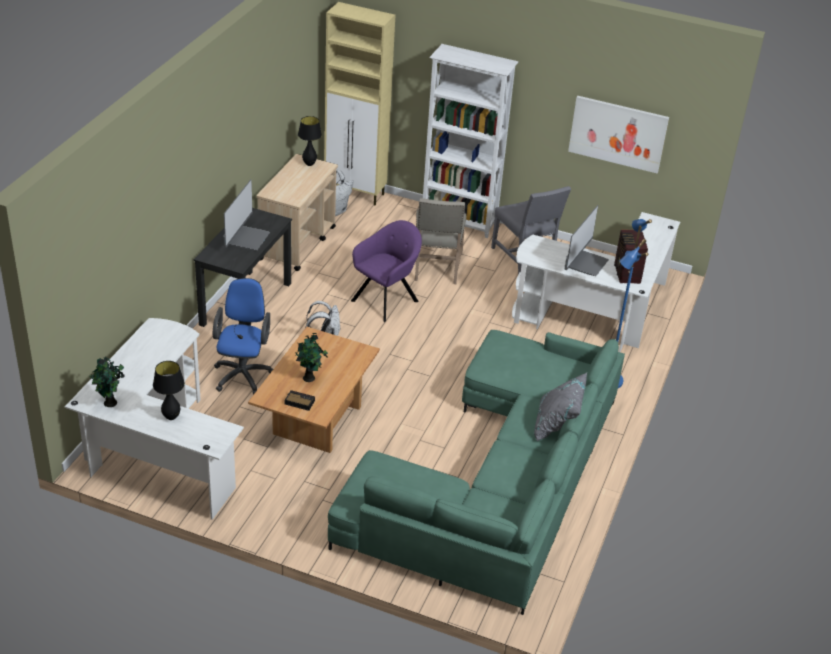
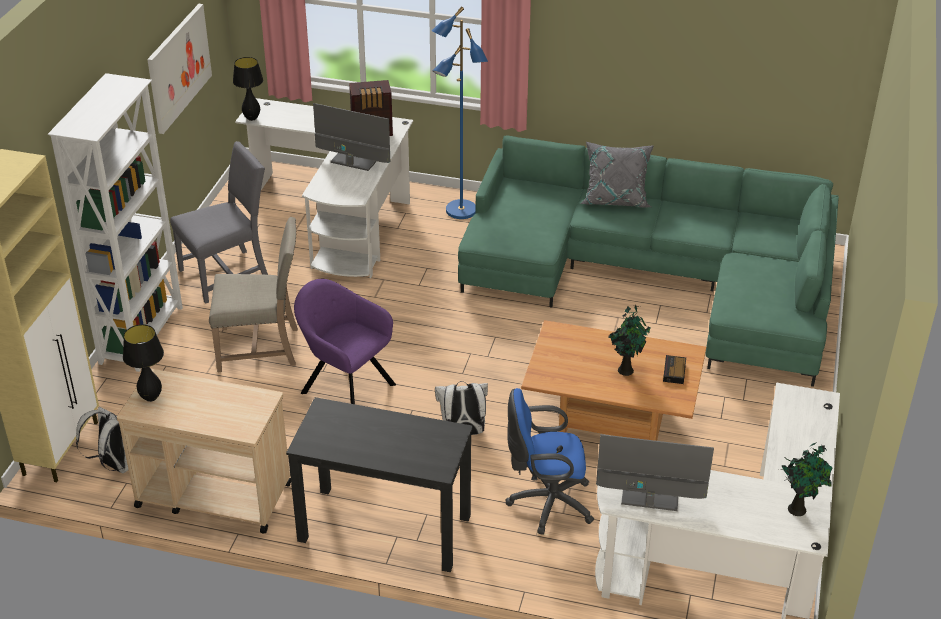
camera: 95 degrees left, 0 degrees up
black table lamp [153,361,185,420] -> black table lamp moved to [233,57,263,121]
monitor [223,179,270,251] -> monitor moved to [596,434,714,511]

